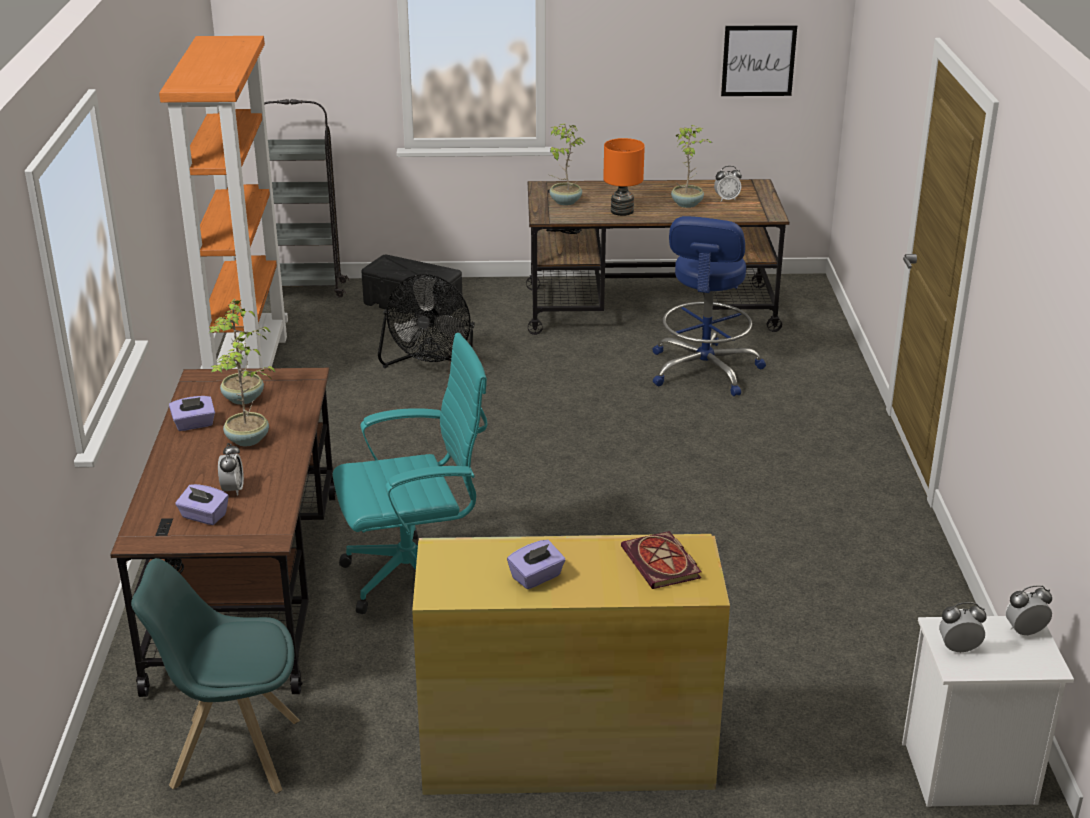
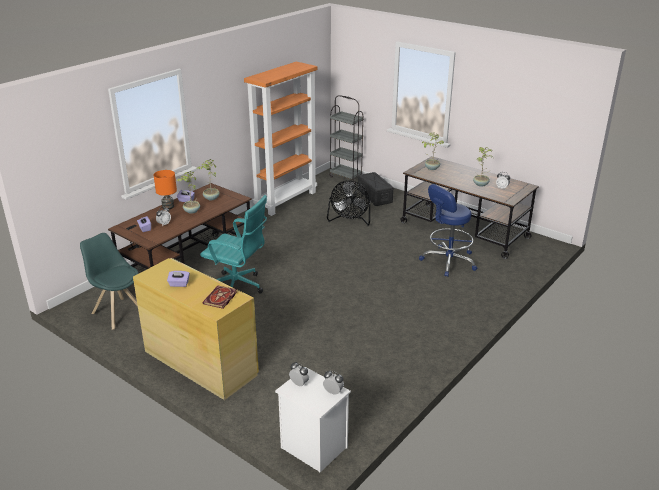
camera: 40 degrees right, 0 degrees up
black fan [378,274,475,368] -> black fan turned 45 degrees counterclockwise [327,180,371,226]
orange table lamp [603,138,645,216] -> orange table lamp moved to [154,170,177,209]
picture [721,25,797,96] -> none

